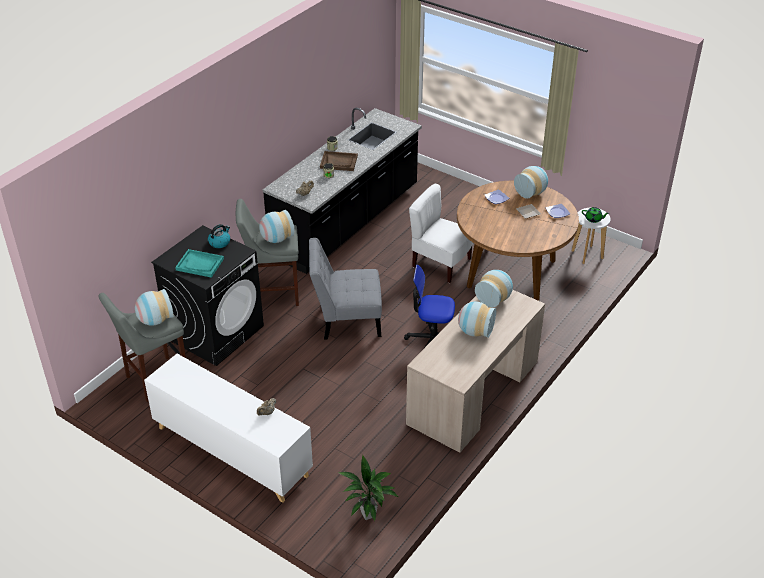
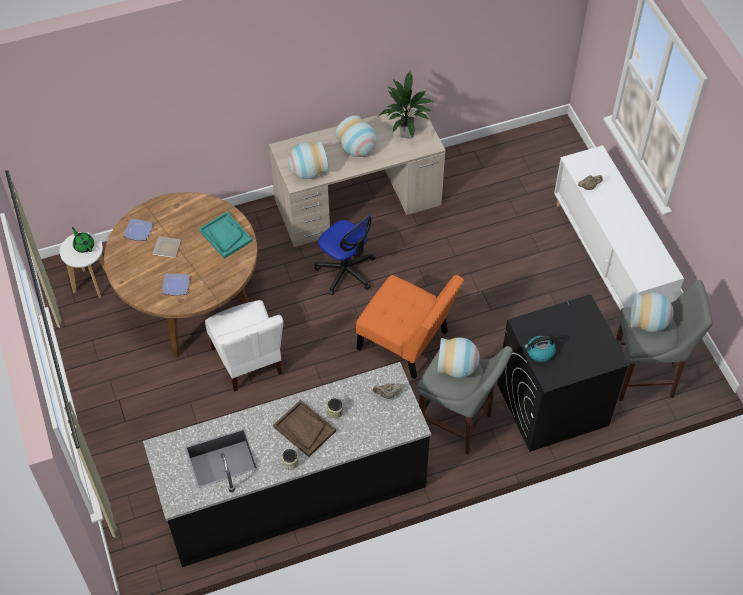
camera: 145 degrees left, 15 degrees up
turquoise tray [175,249,224,278] -> turquoise tray moved to [199,212,253,259]
grey chair [309,238,382,340] -> orange chair [356,275,464,379]
potted plant [337,455,398,521] -> potted plant moved to [379,71,434,139]
vase [514,166,548,198] -> none

